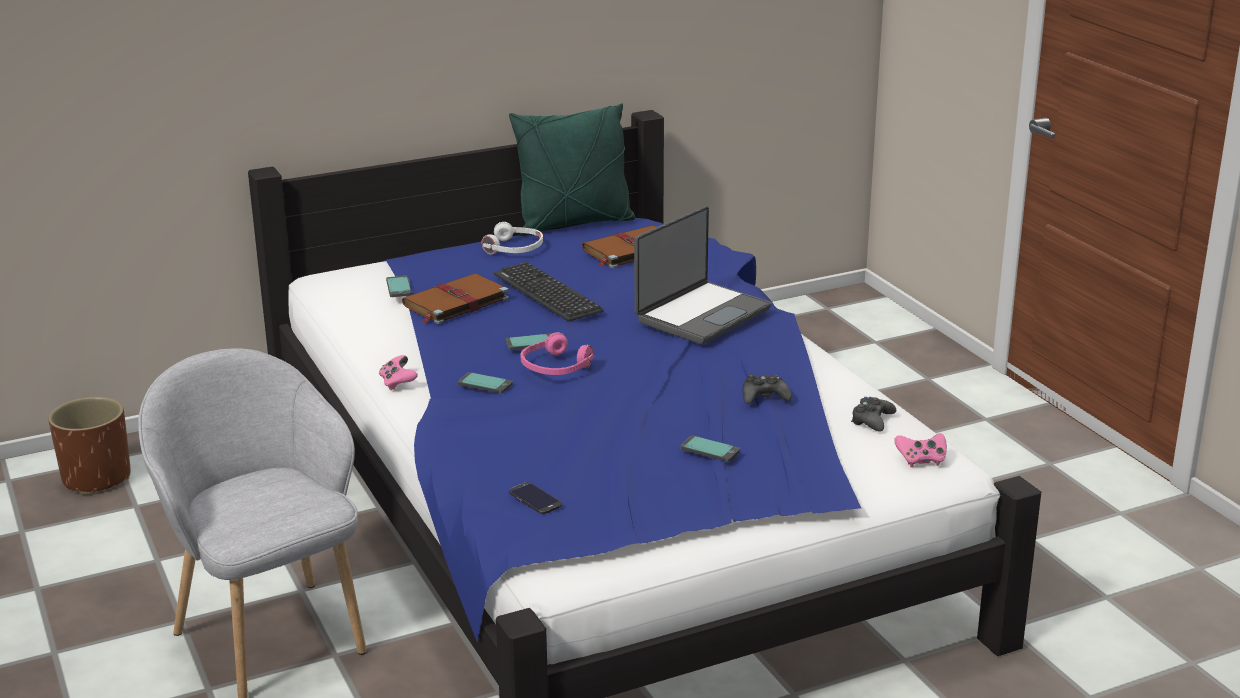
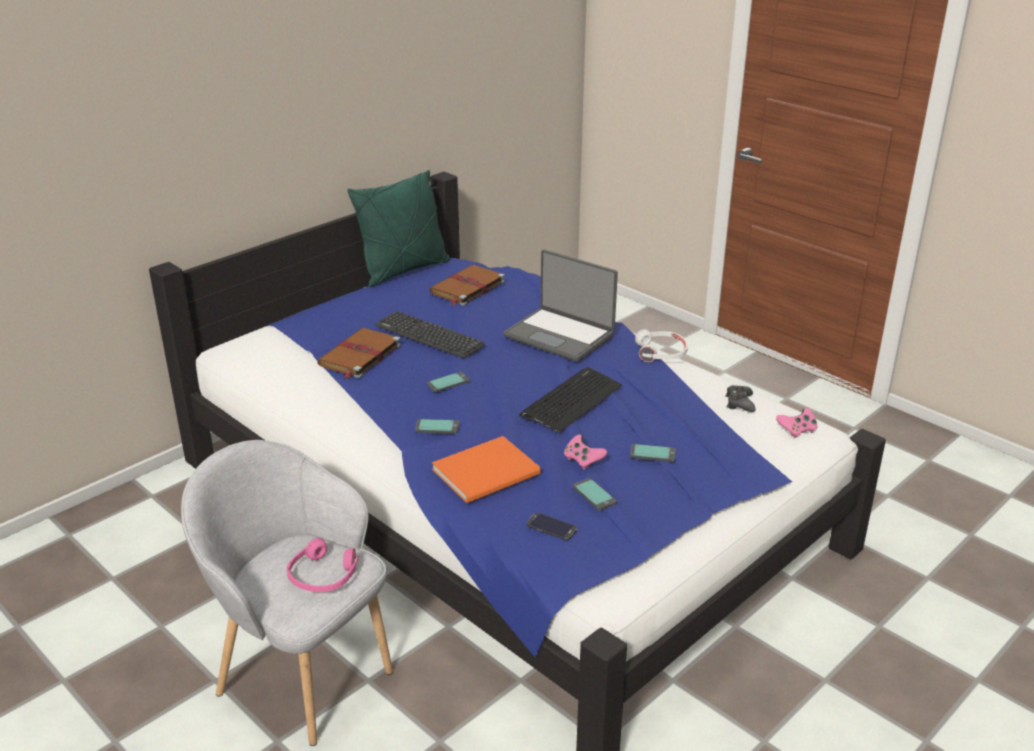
camera: 20 degrees left, 5 degrees up
brown planter [48,397,130,495] -> none
pink game controller [379,355,418,390] -> pink game controller moved to [564,434,607,470]
phone [386,276,412,297] -> phone moved to [573,478,617,511]
white headphones [482,222,543,255] -> white headphones moved to [635,329,688,362]
pink headphones [521,332,594,375] -> pink headphones moved to [287,538,359,592]
laptop [634,206,772,344] -> laptop turned 105 degrees clockwise [504,249,618,362]
black game controller [743,374,792,404] -> none
none -> orange book [432,436,541,503]
none -> keyboard [519,367,622,432]

